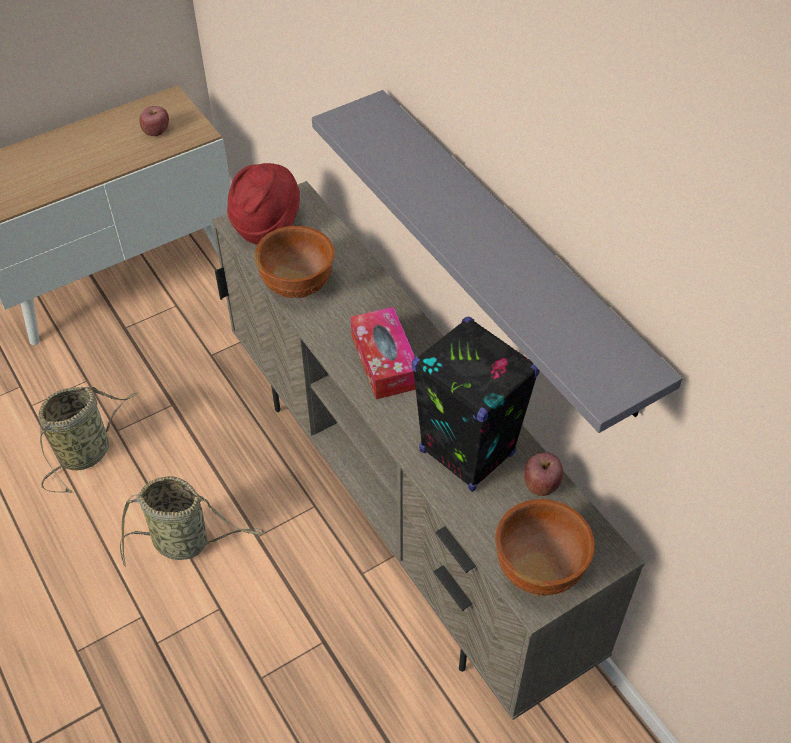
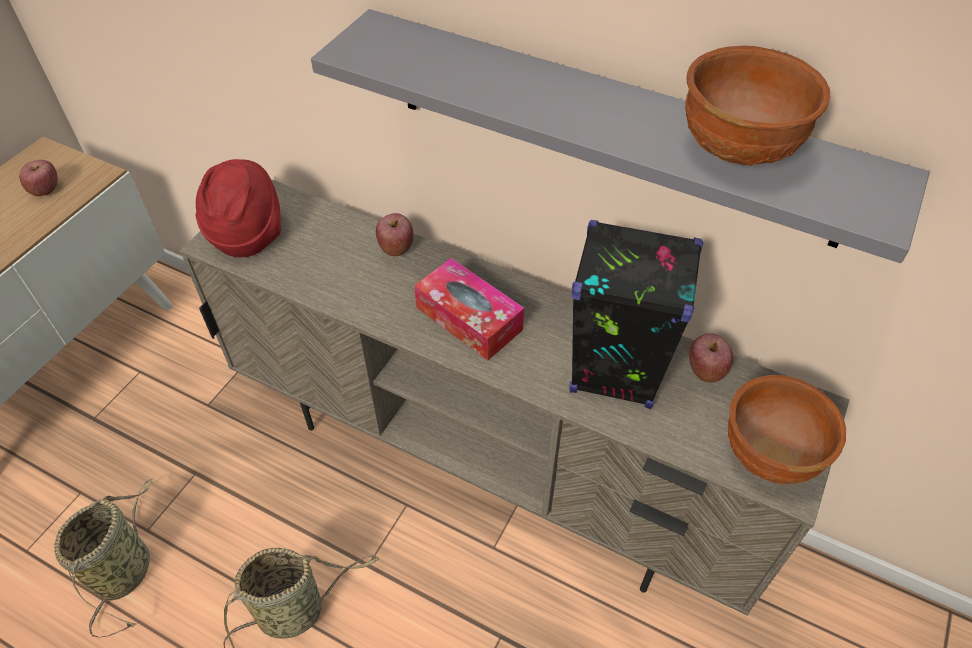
camera: 30 degrees left, 0 degrees up
brown bowl [255,226,335,298] -> brown bowl moved to [685,46,830,166]
none -> apple [376,213,414,256]

